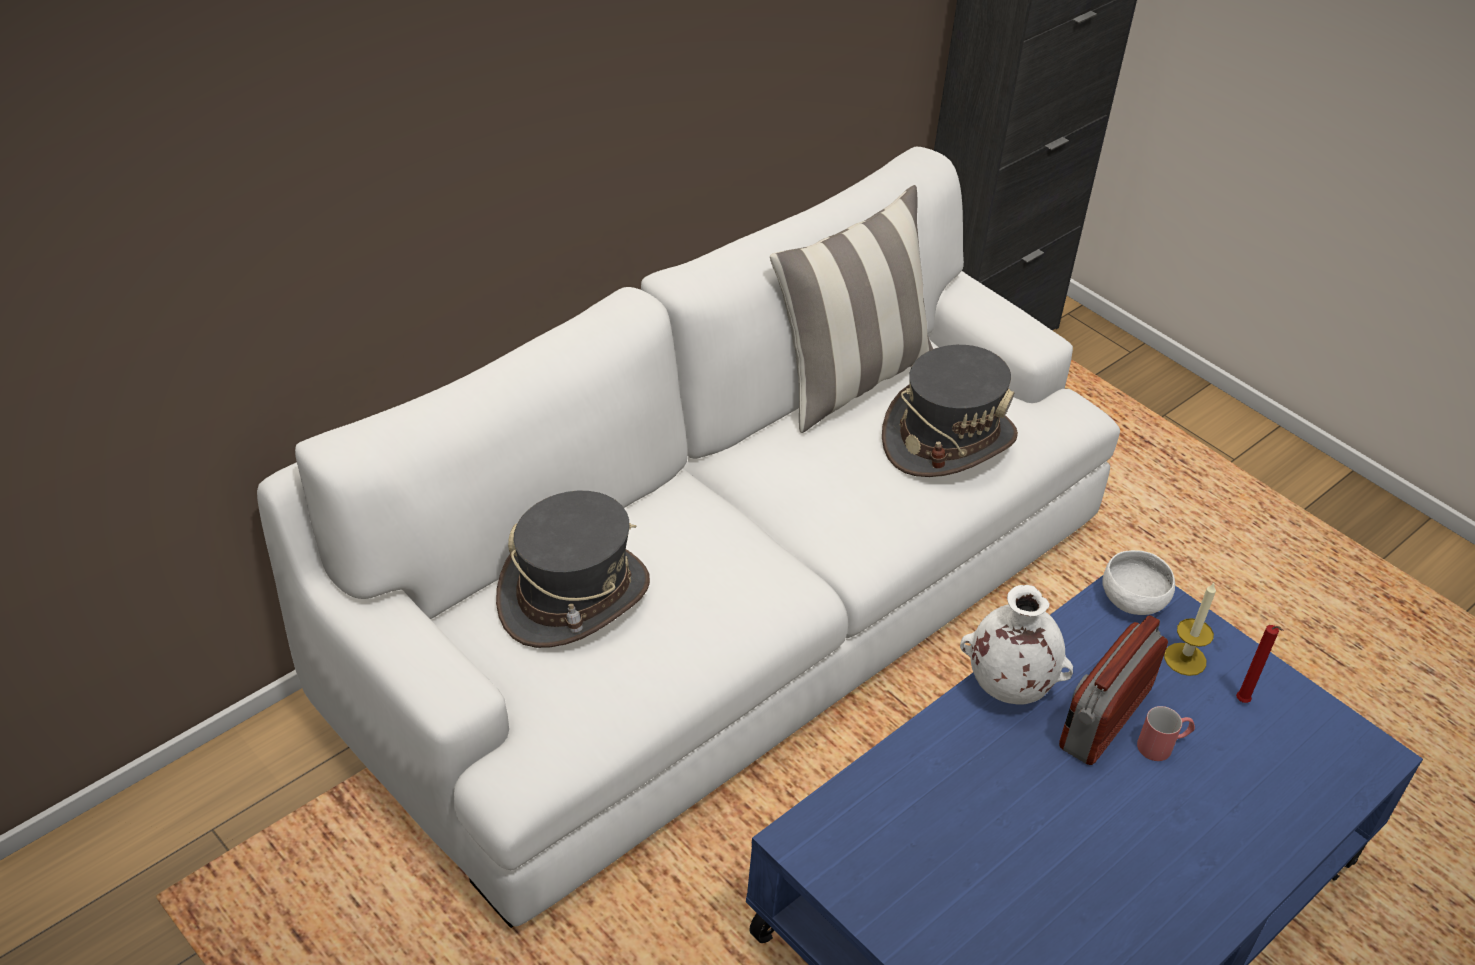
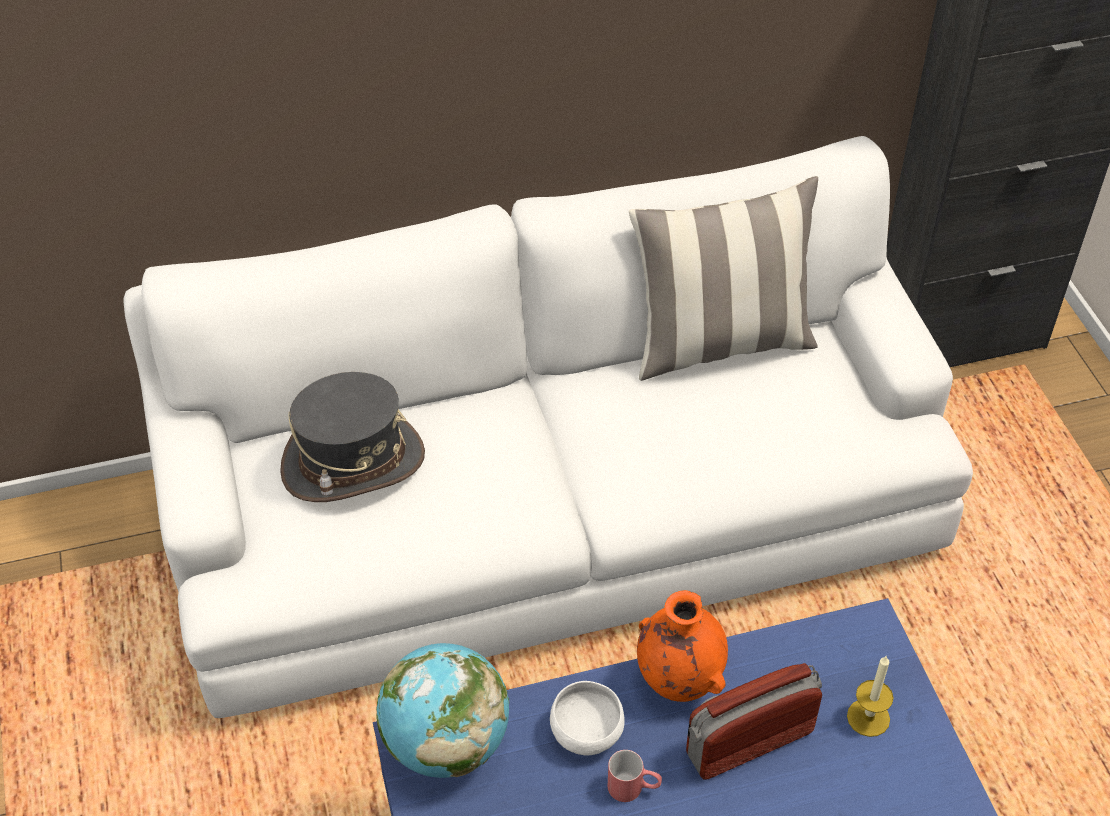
camera: 30 degrees right, 5 degrees up
grey hat [882,345,1018,477] -> none
white vase [960,585,1073,705] -> orange vase [637,590,728,702]
white bowl [1103,550,1175,615] -> white bowl moved to [550,681,625,755]
red mug [1137,706,1195,761] -> red mug moved to [608,750,662,802]
red candle [1236,625,1284,703] -> none
none -> globe [376,643,509,778]

